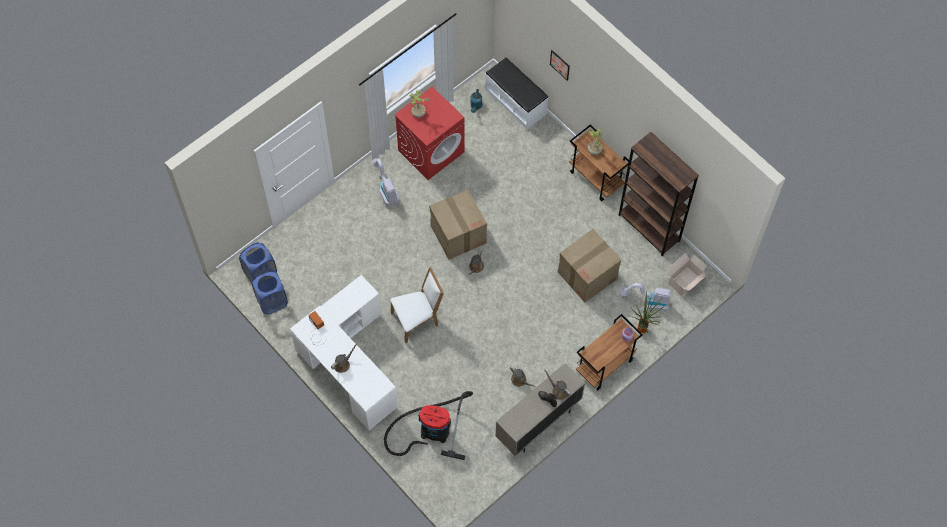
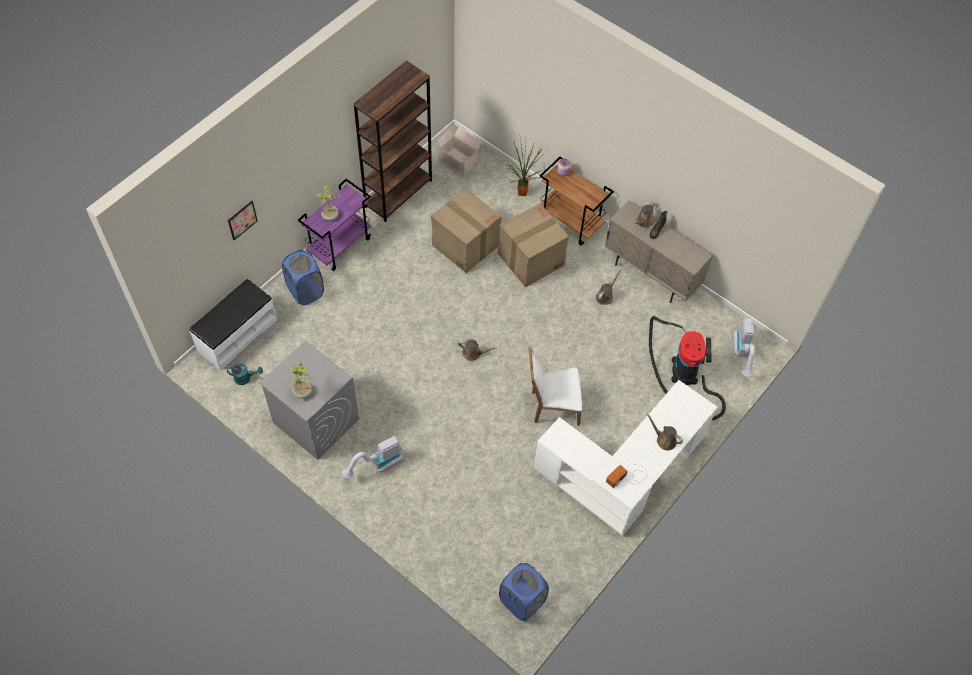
camera: 100 degrees left, 5 degrees down
blue laundry basket [251,271,288,314] -> blue laundry basket moved to [282,250,324,305]
white chair [390,267,444,343] -> white chair turned 60 degrees counterclockwise [528,347,582,426]
red washing machine [394,87,465,180] -> grey washing machine [259,341,359,460]
cardboard box [429,190,487,260] -> cardboard box moved to [498,203,569,287]
brown cart [569,125,629,201] -> purple cart [298,179,371,271]
vacuum cleaner [620,283,671,312] -> vacuum cleaner moved to [732,318,755,377]

